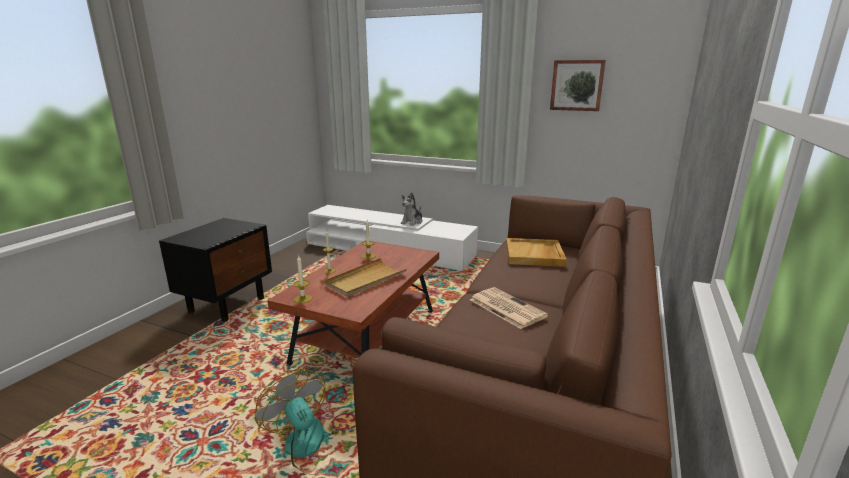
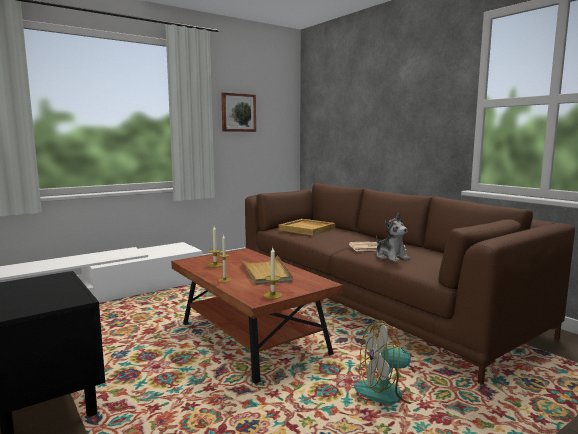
camera: 60 degrees left, 10 degrees down
plush toy [401,192,423,226] -> plush toy moved to [376,213,410,262]

